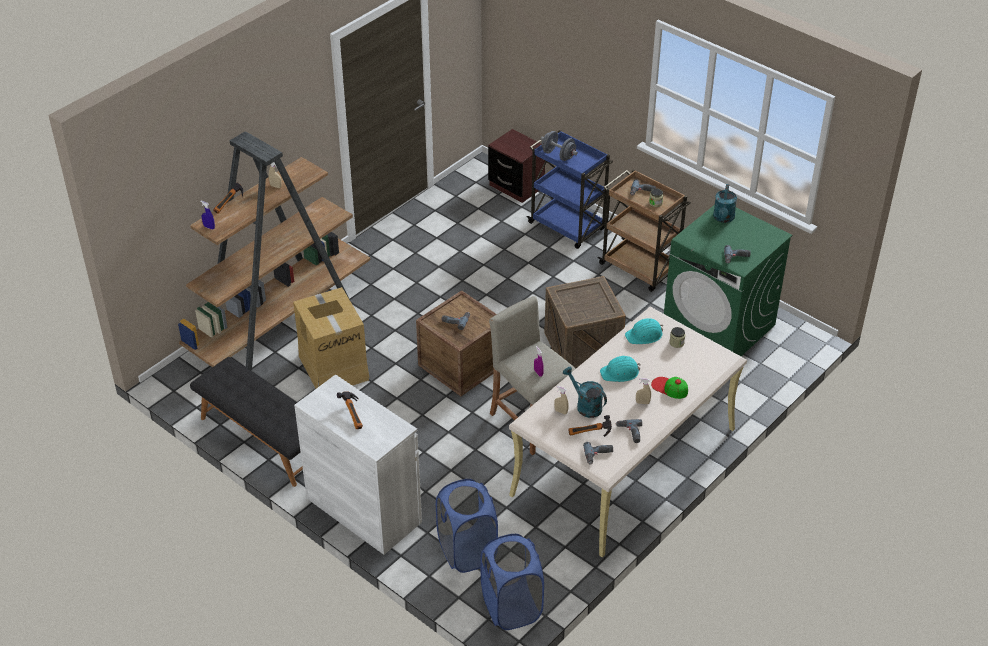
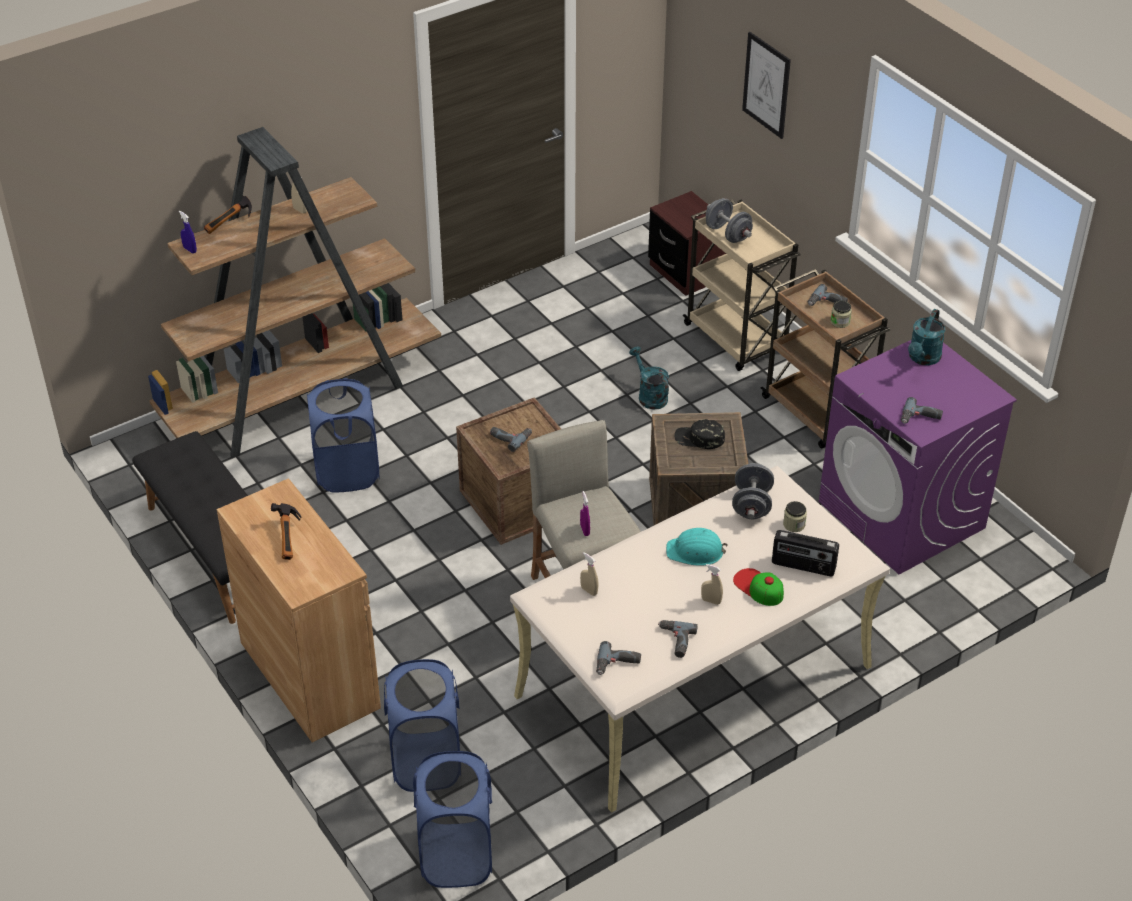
camera: 15 degrees right, 0 degrees up
cardboard box [293,287,370,388] -> blue laundry basket [307,378,380,493]
white cabinet [294,374,422,555] -> brown cabinet [217,478,381,743]
blue cart [527,130,613,249] -> beige cart [683,199,801,371]
turquoise watering can [563,366,607,418] -> turquoise watering can moved to [629,347,669,409]
hammer [568,415,612,437] -> none
turquoise hard hat [625,318,663,344] -> grey dumbbell [732,463,774,519]
green washing machine [664,205,792,356] -> purple washing machine [819,340,1017,574]
none -> black cap [675,419,725,449]
none -> picture [742,32,791,139]
none -> radio [772,530,839,576]

